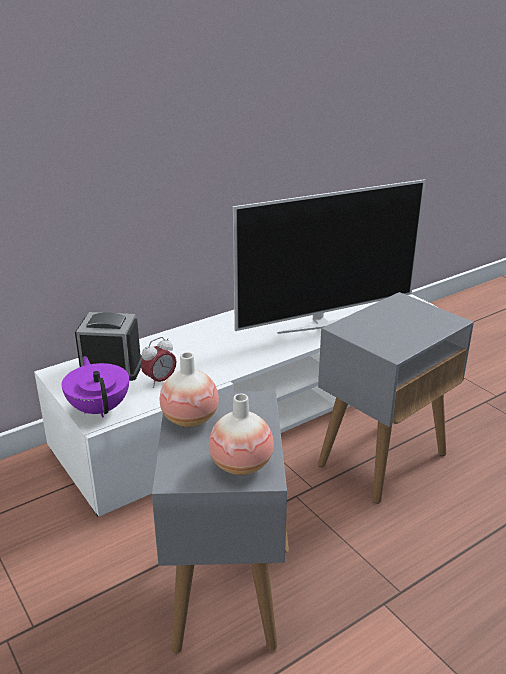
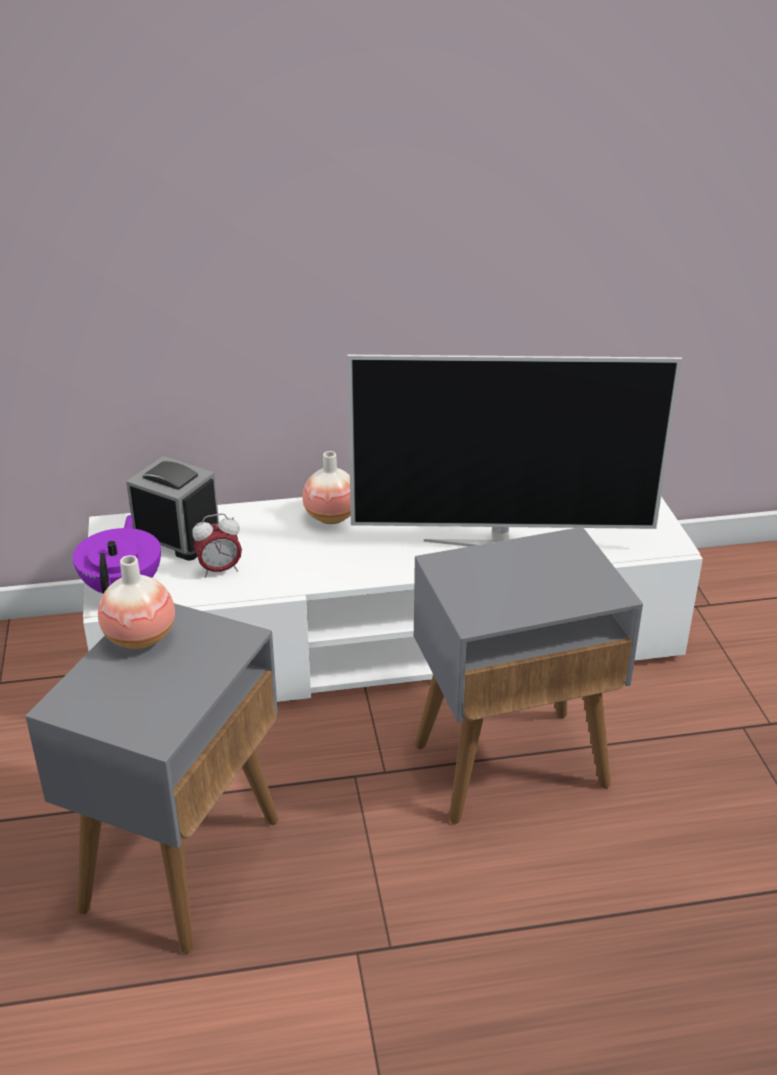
camera: 25 degrees right, 5 degrees up
vase [209,394,274,475] -> vase moved to [302,451,351,524]

